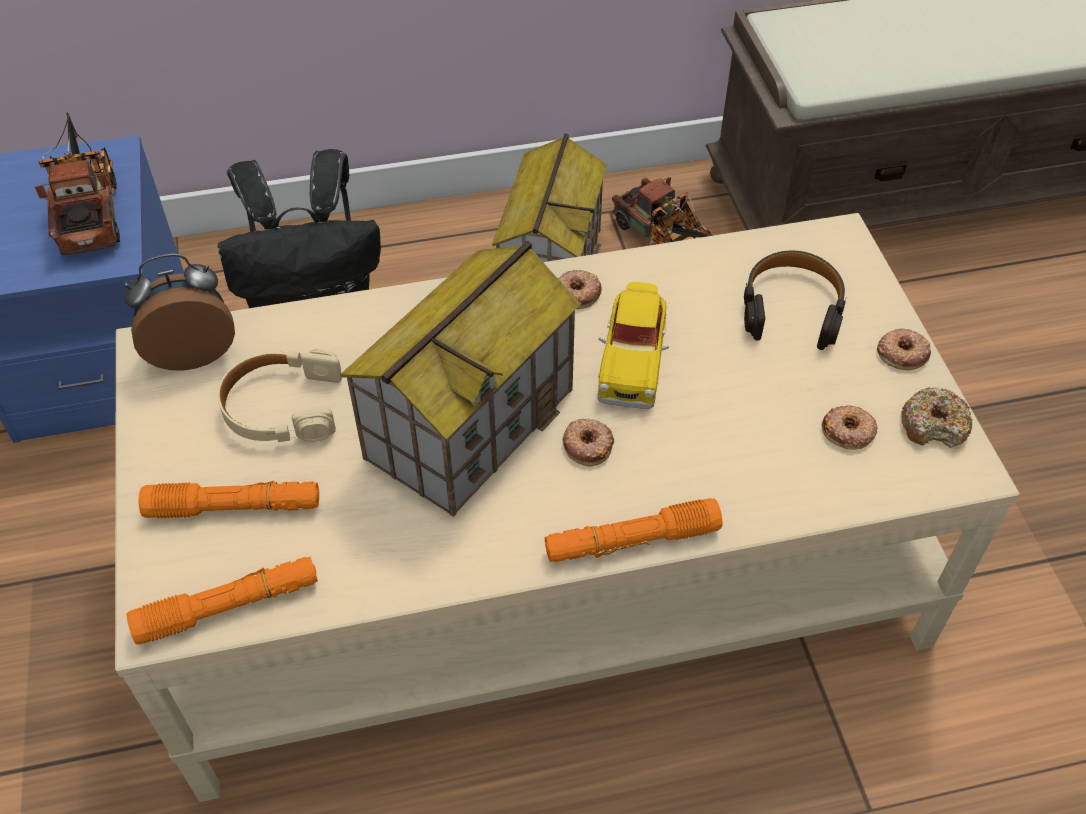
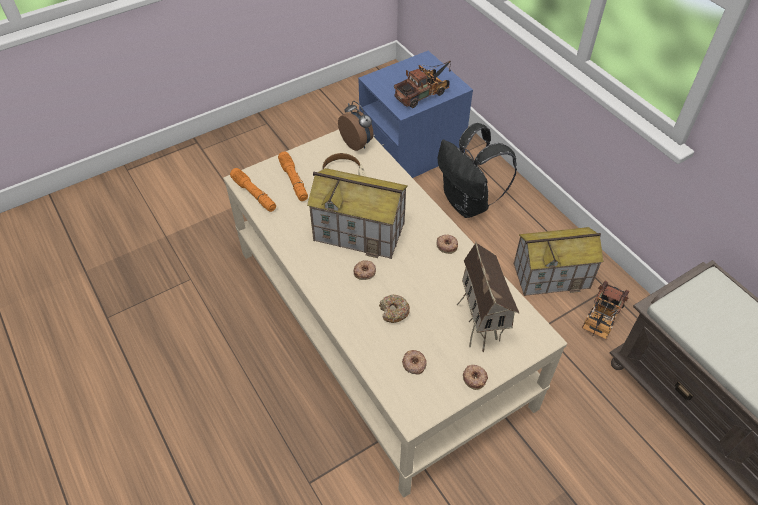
camera: 70 degrees right, 0 degrees up
orange flashlight [545,498,723,562] -> none
toy car [597,282,669,409] -> none
black headphones [744,250,846,350] -> toy house [457,242,519,352]
donut [901,387,973,448] -> donut moved to [379,295,410,323]

